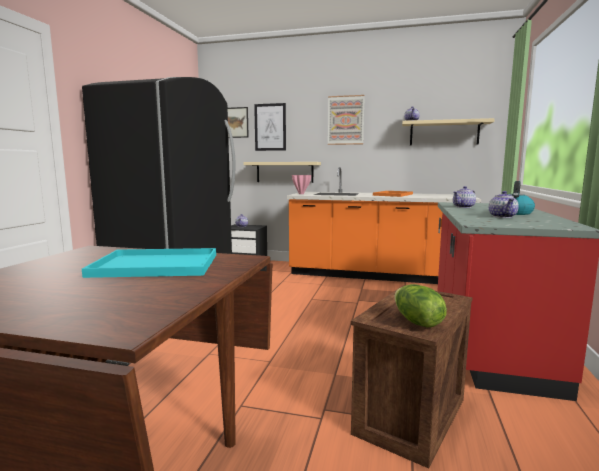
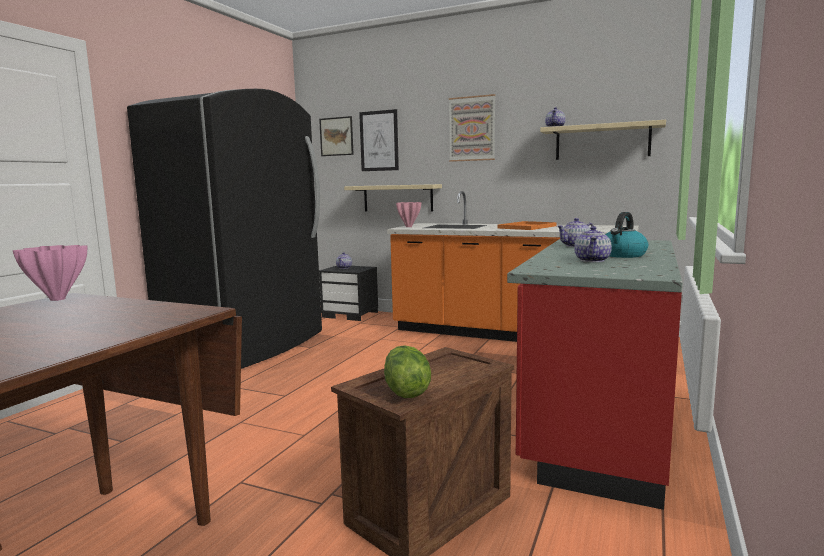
camera: 10 degrees right, 0 degrees up
turquoise tray [82,248,216,278] -> none
none -> pink vase [12,245,87,301]

